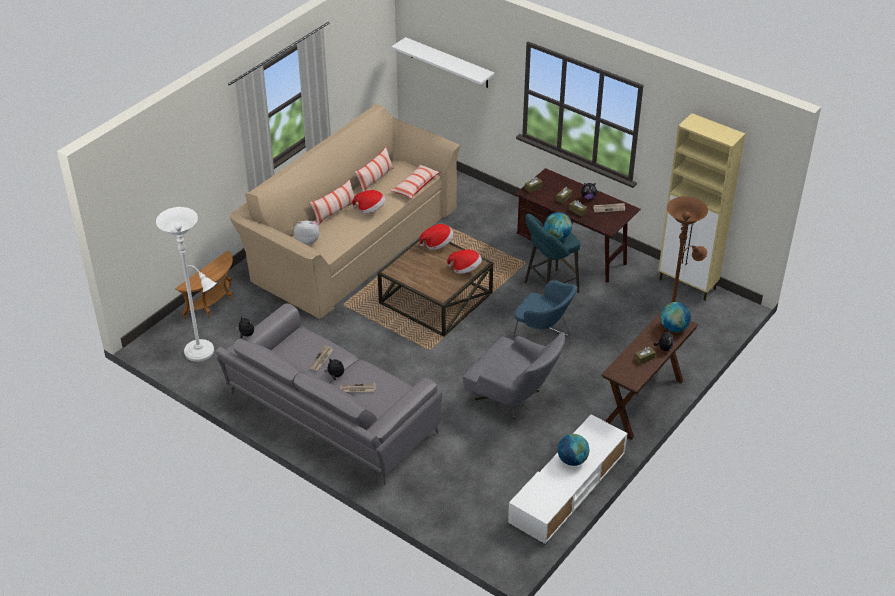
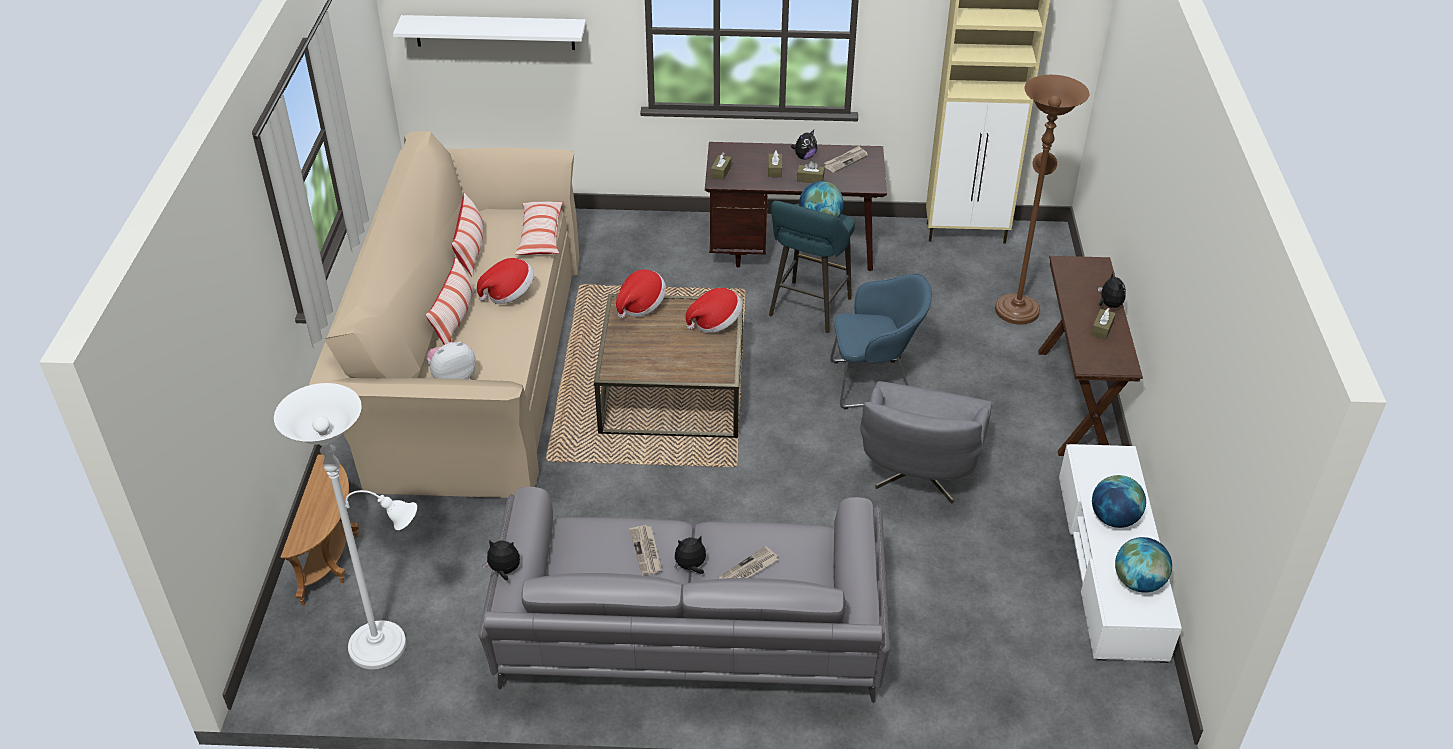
camera: 35 degrees left, 0 degrees up
grey armchair [463,332,565,419] -> grey armchair turned 105 degrees clockwise [860,381,992,503]
globe [660,302,691,332] -> globe moved to [1115,537,1172,593]

